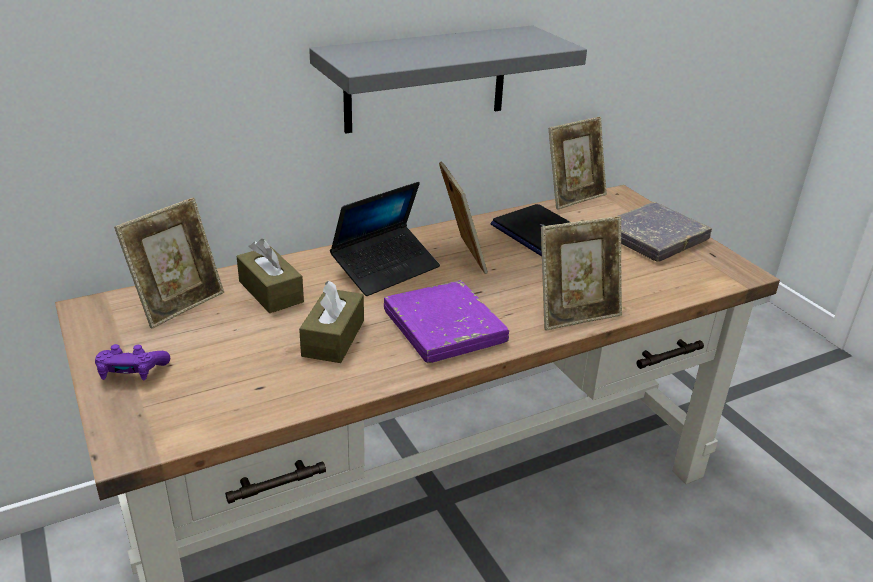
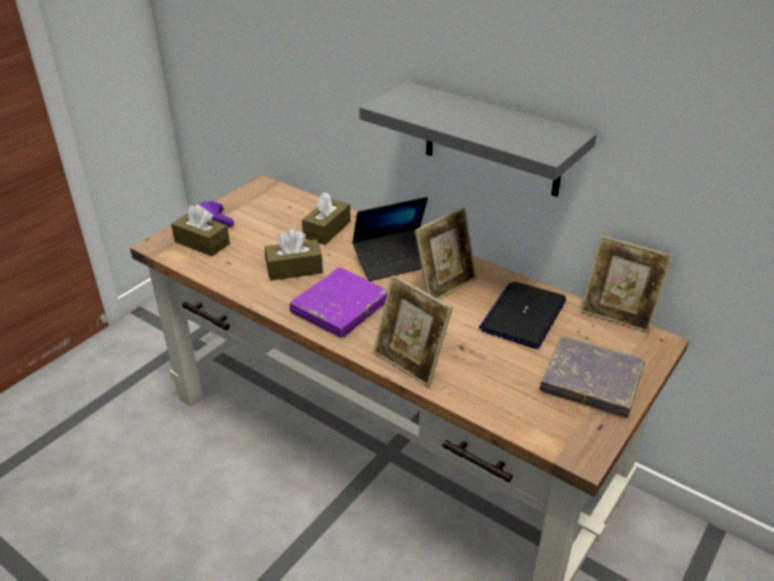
camera: 65 degrees right, 5 degrees up
picture frame [114,197,224,329] -> none
laptop [330,182,440,296] -> laptop turned 45 degrees counterclockwise [352,197,428,281]
none -> brown tissue box [171,205,230,256]

